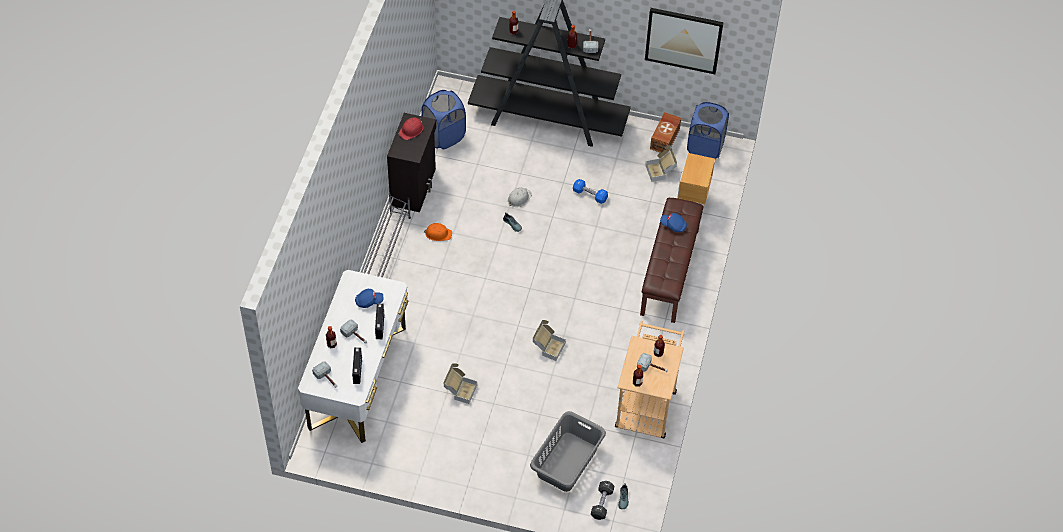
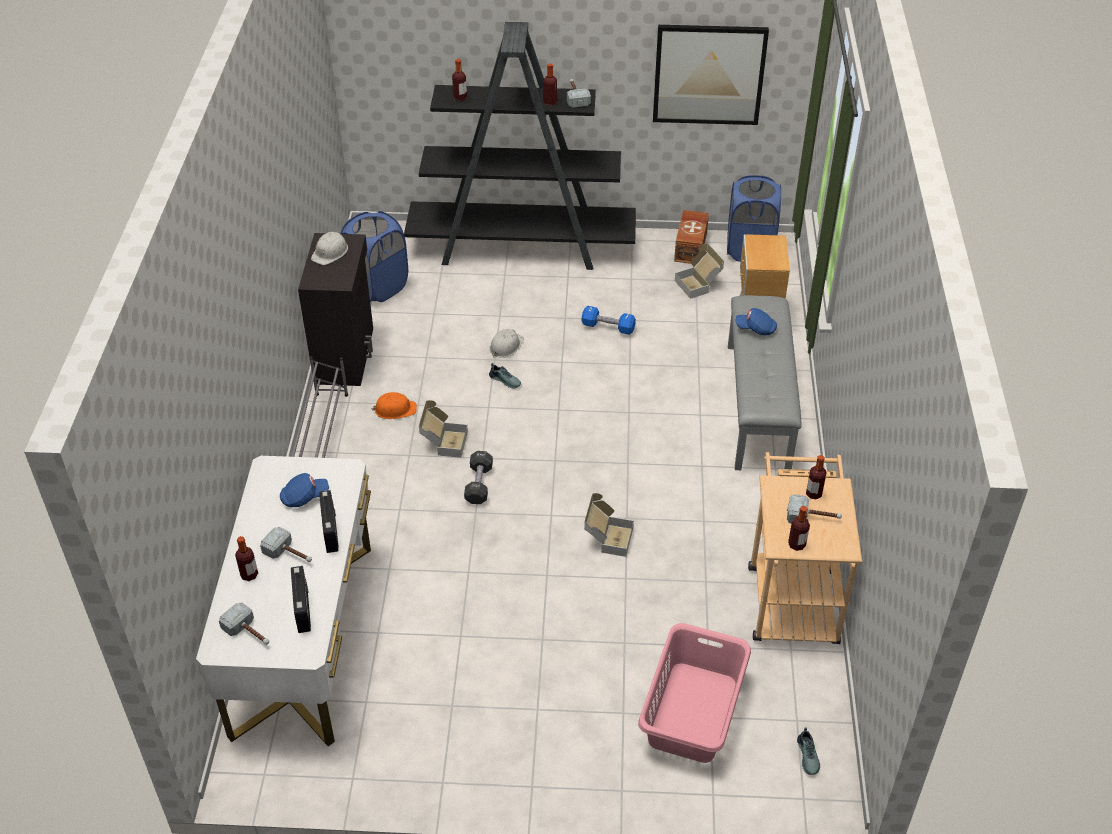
camera: 10 degrees left, 10 degrees down
red hard hat [398,117,423,140] -> white hard hat [311,232,348,265]
cardboard box [444,363,477,404] -> cardboard box moved to [419,400,468,458]
grey laundry basket [530,411,606,492] -> pink laundry basket [638,623,751,763]
black dumbbell [591,481,614,520] -> black dumbbell moved to [464,451,493,504]
brown bench [640,198,704,323] -> grey bench [728,295,802,470]

